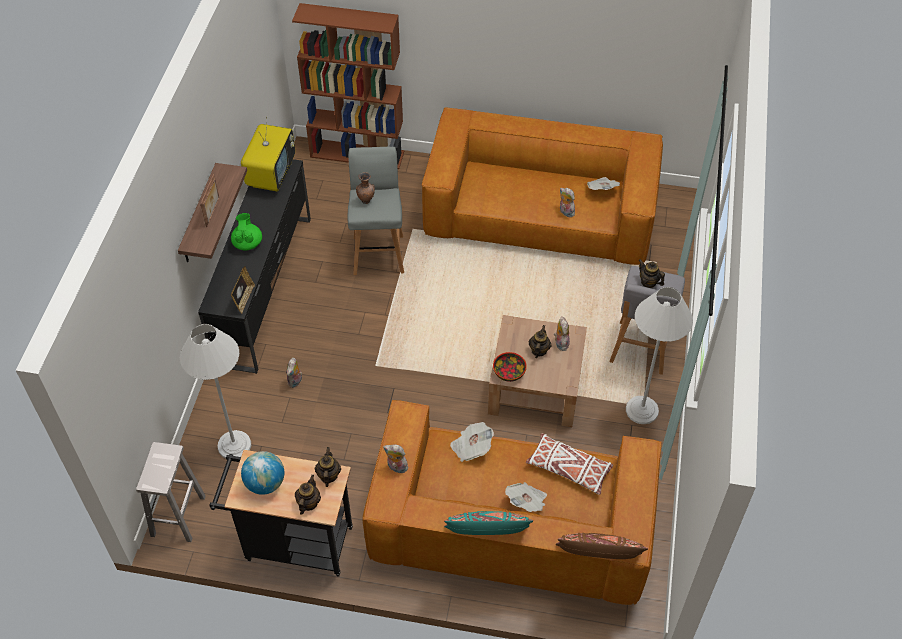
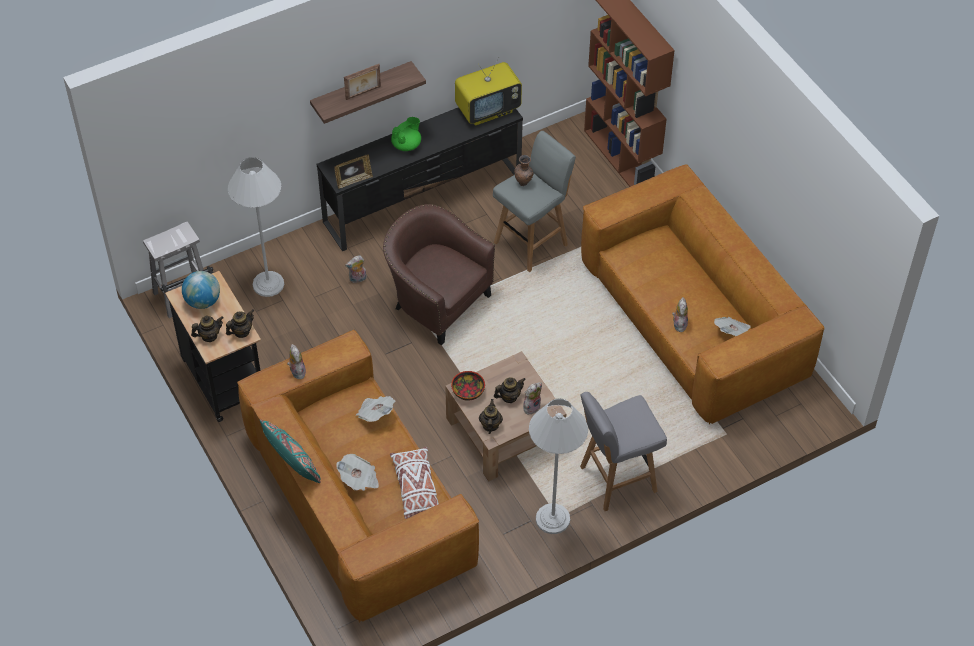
camera: 50 degrees right, 0 degrees up
brown pillow [556,533,648,559] -> none
teapot [639,259,665,288] -> teapot moved to [479,399,503,434]
none -> brown armchair [383,204,495,345]

